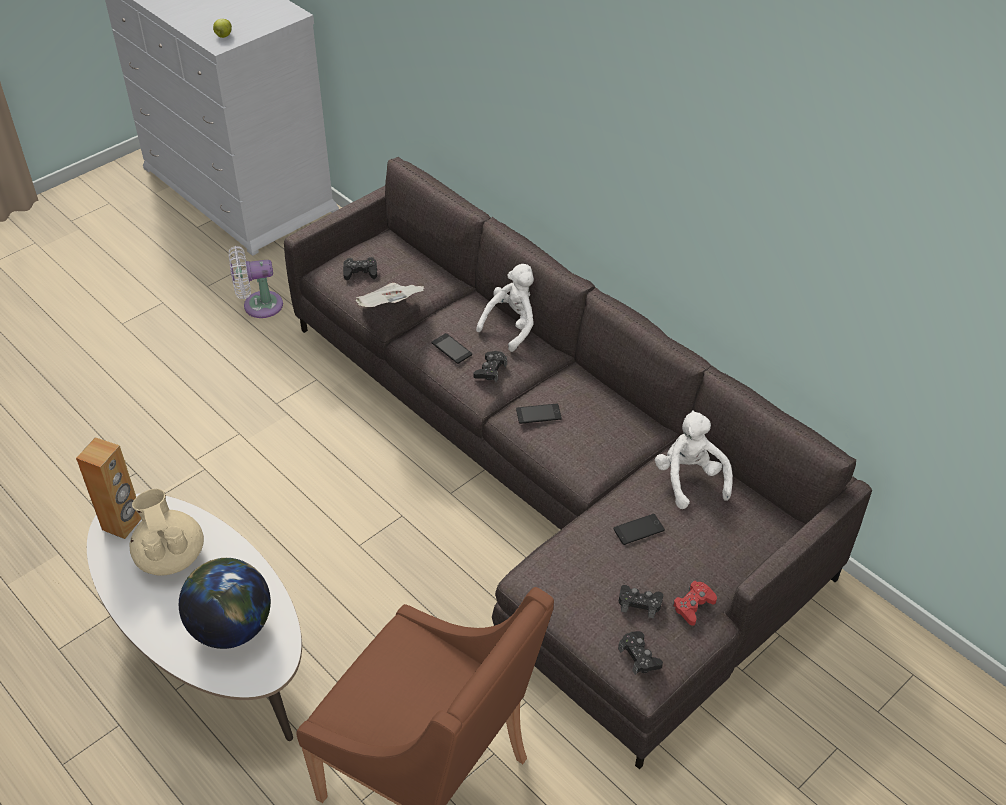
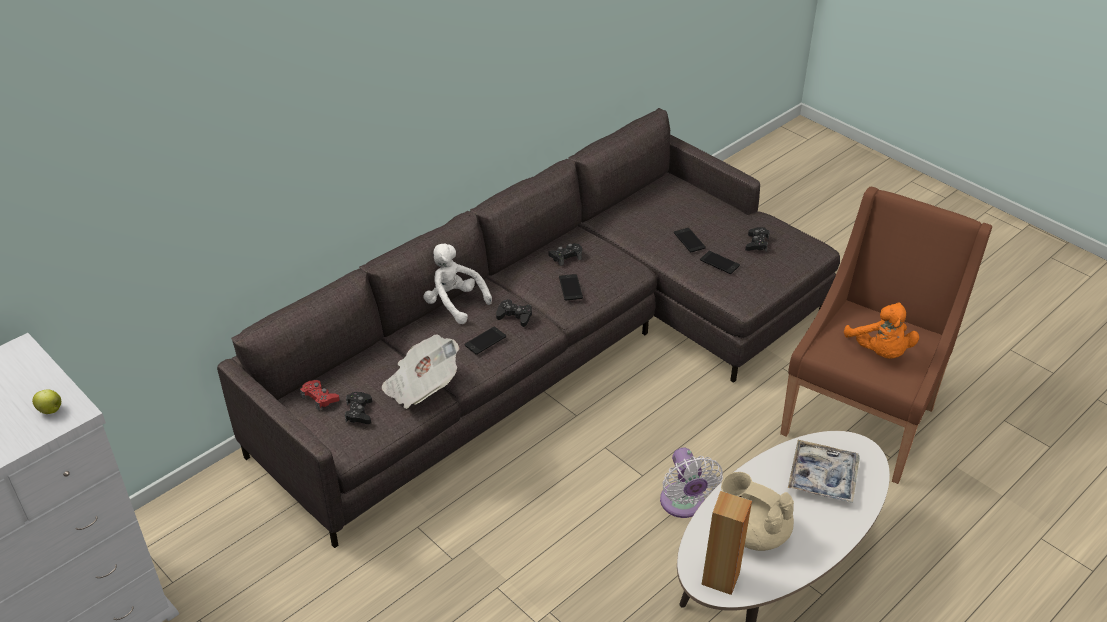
camera: 90 degrees left, 5 degrees down
beige teapot [130,489,204,575] -> beige teapot turned 60 degrees clockwise [721,472,794,551]
globe [179,558,271,649] -> tray [788,440,860,503]
white fan [229,246,283,318] -> white fan moved to [660,448,723,518]
black game controller [618,631,663,675] -> black game controller moved to [549,243,582,266]
white plush toy [655,410,733,509] -> none
red game controller [672,581,717,626] -> red game controller moved to [300,380,340,410]
none -> phone [700,251,740,274]
none -> orange plush toy [844,302,919,359]

